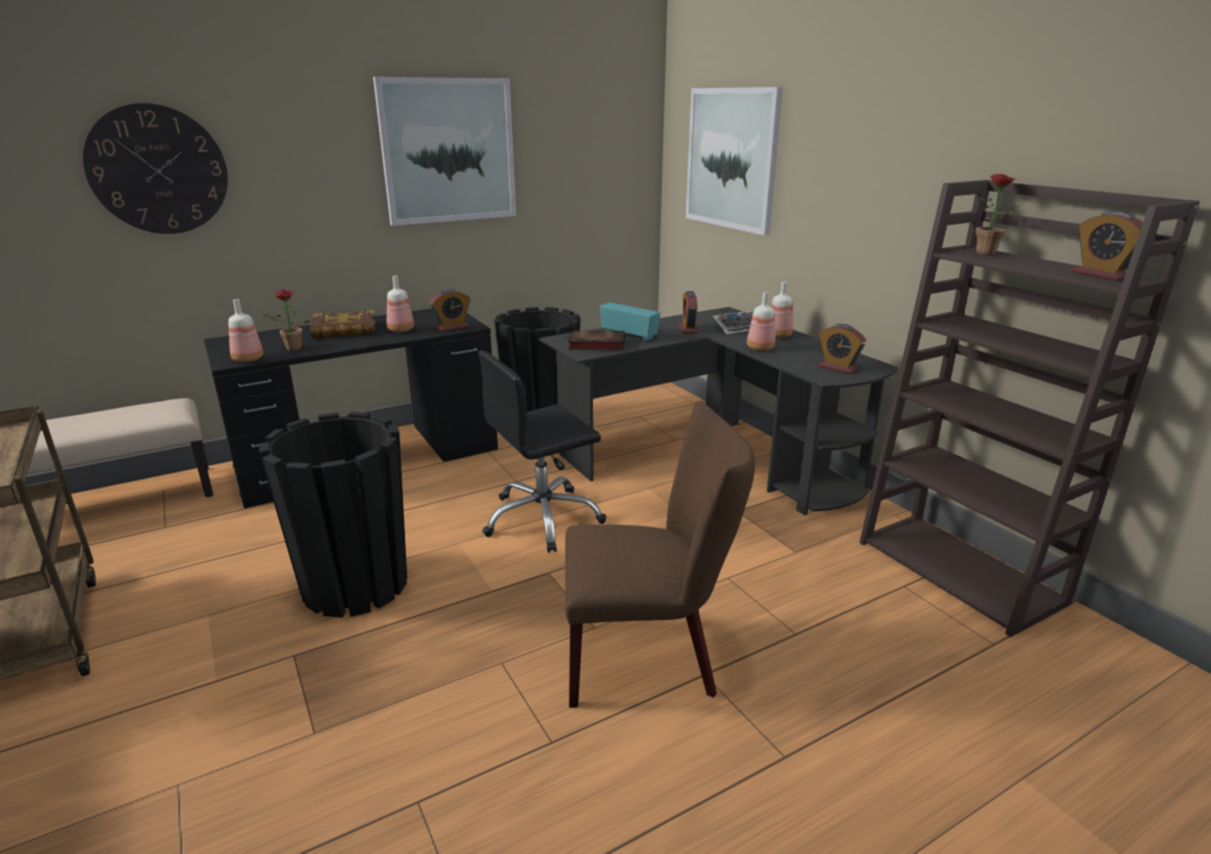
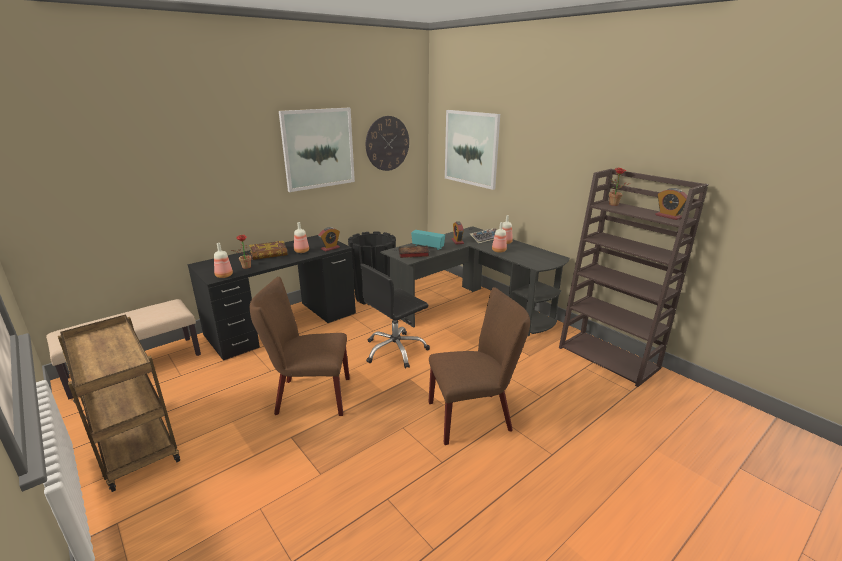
camera: 10 degrees left, 0 degrees up
wall clock [83,103,228,234] -> wall clock moved to [366,116,409,171]
black planter [259,412,407,618] -> brown chair [250,277,350,416]
alarm clock [818,324,866,374] -> none

